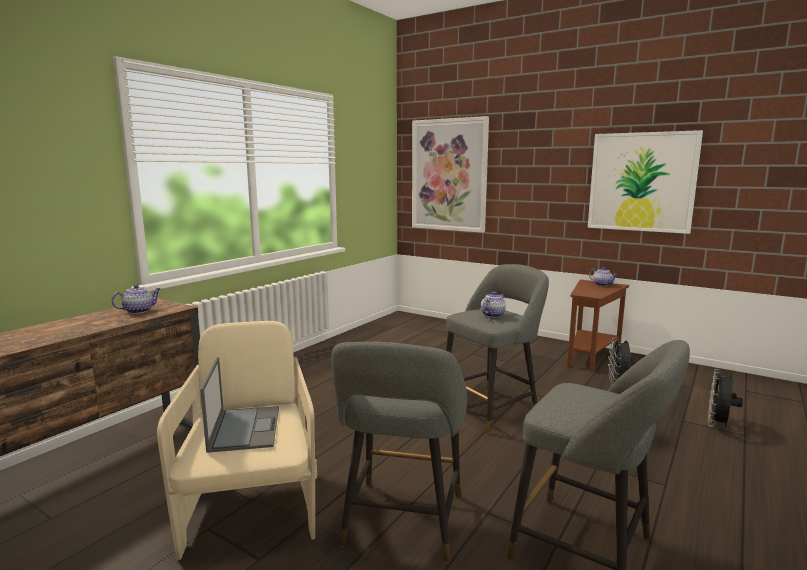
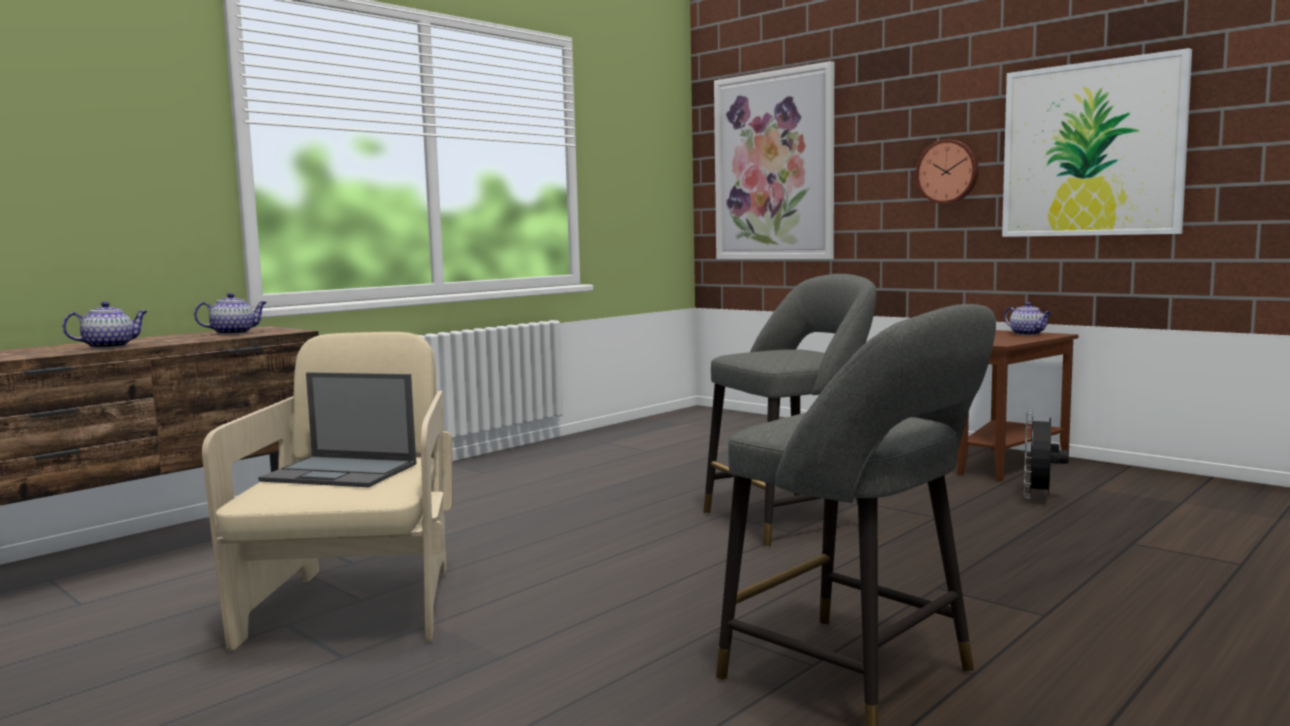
camera: 10 degrees right, 5 degrees down
laptop [200,357,279,453] -> laptop turned 105 degrees clockwise [258,372,417,487]
grey stool [331,342,467,563] -> none
teapot [481,292,506,318] -> teapot moved to [62,302,148,349]
black fan [708,369,743,427] -> none
none -> wall clock [916,140,979,204]

